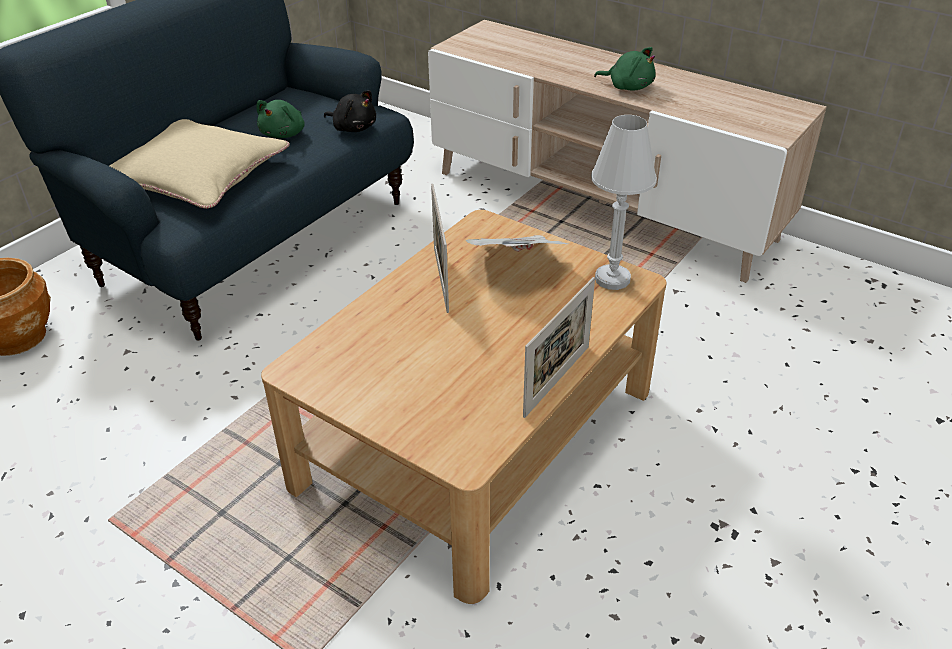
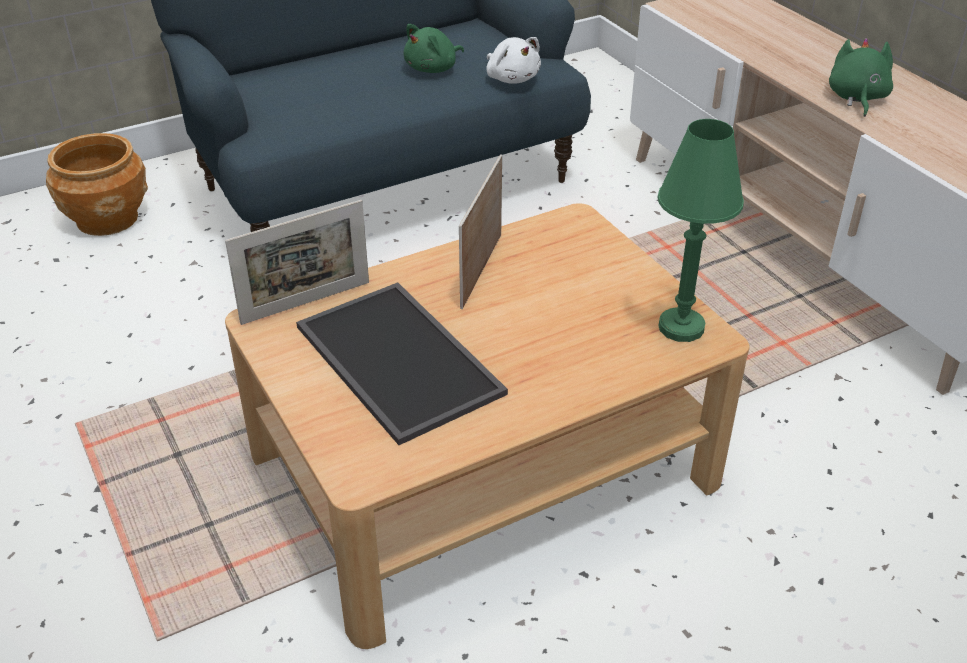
camera: 25 degrees right, 0 degrees up
beige pillow [109,119,290,209] -> none
black plush toy [324,90,376,132] -> white plush toy [487,37,541,84]
newspaper [465,235,568,252] -> none
picture frame [523,277,595,418] -> picture frame moved to [225,200,369,325]
white table lamp [591,115,657,290] -> green table lamp [657,119,744,342]
green plush toy [594,47,656,91] -> green plush toy turned 135 degrees counterclockwise [829,38,893,117]
none -> tray [296,282,508,445]

